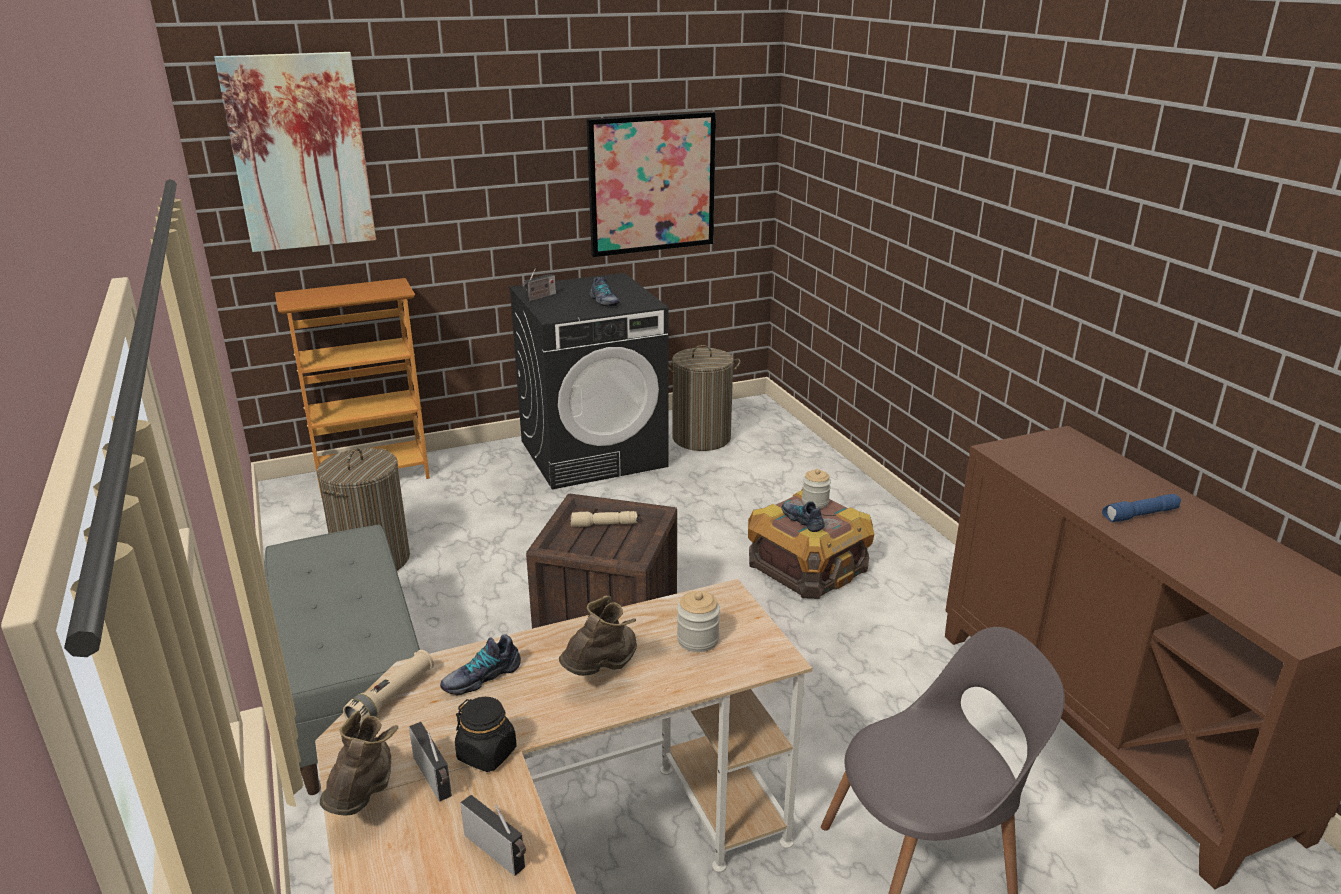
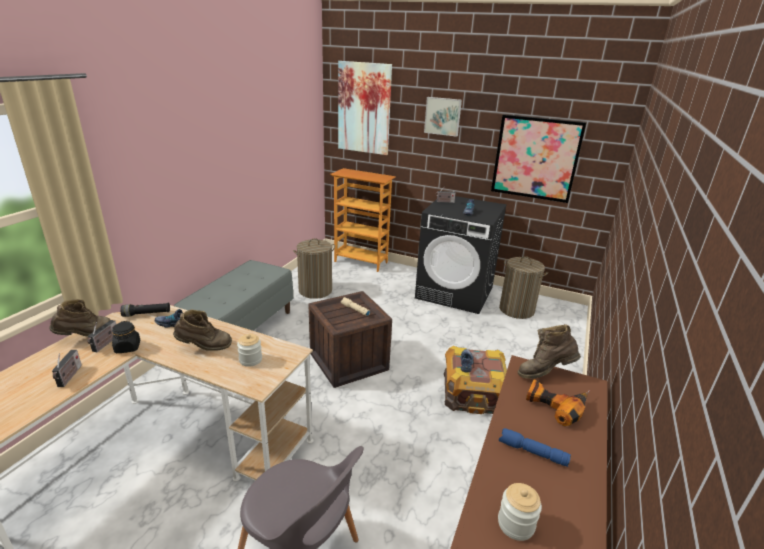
camera: 45 degrees right, 0 degrees up
beige flashlight [343,650,434,724] -> black flashlight [120,303,170,317]
jar [802,469,831,508] -> jar moved to [498,483,542,541]
none -> picture [424,97,462,137]
none -> brown boot [518,324,581,378]
none -> power drill [526,379,590,426]

